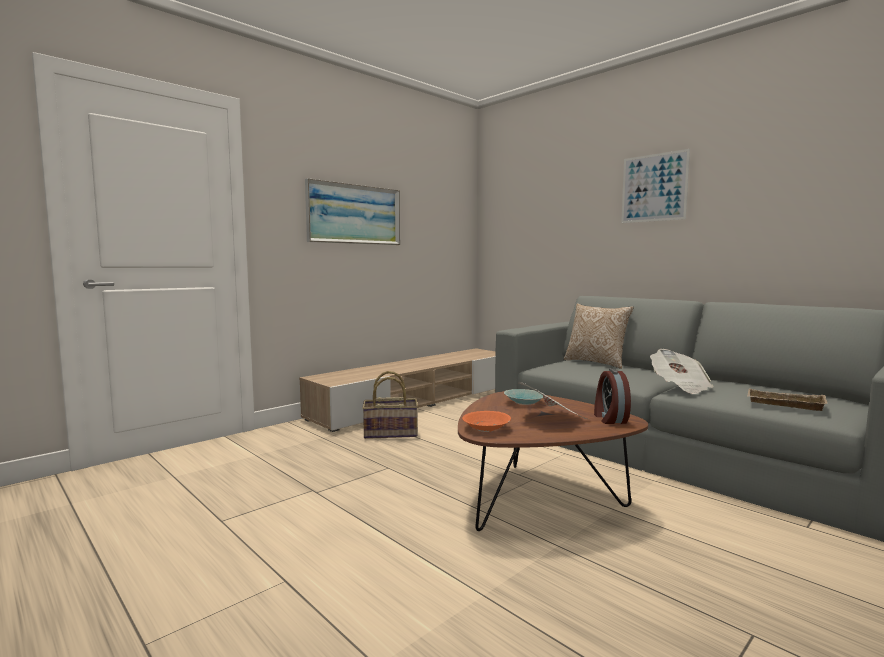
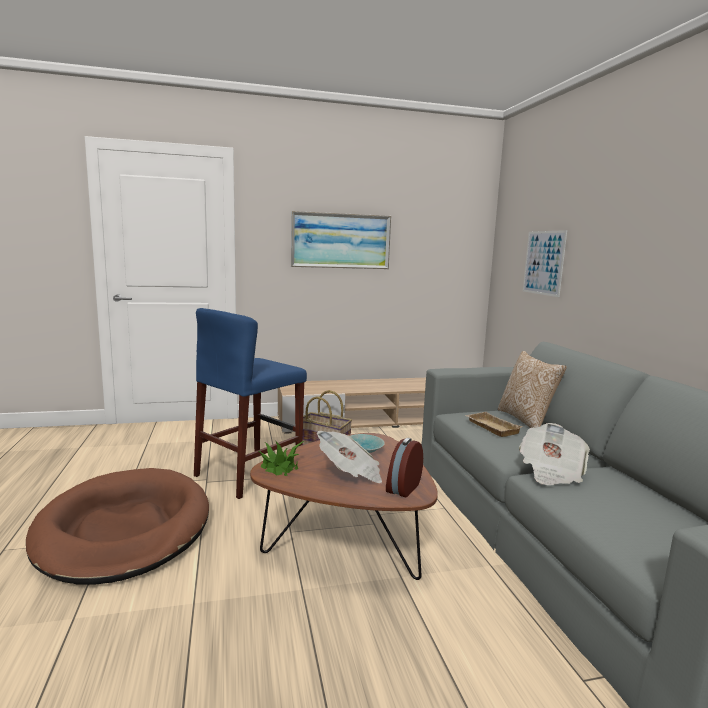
camera: 30 degrees right, 5 degrees up
orange bowl [462,411,511,432] -> potted plant [259,441,304,476]
picture [621,149,690,223] -> picture moved to [523,230,567,297]
beige tray [747,389,828,411] -> beige tray moved to [465,412,523,437]
none -> brown dog bed [26,468,209,584]
none -> blue stool [194,308,307,499]

